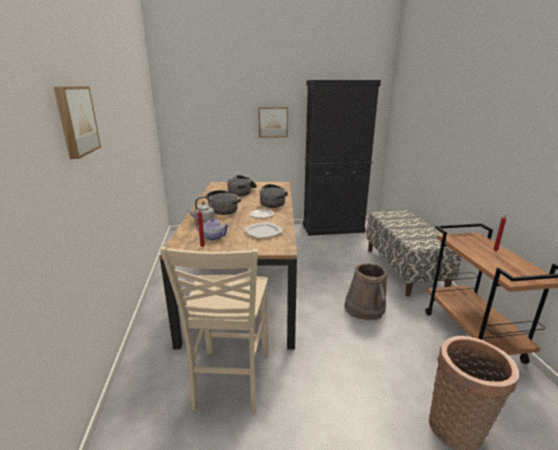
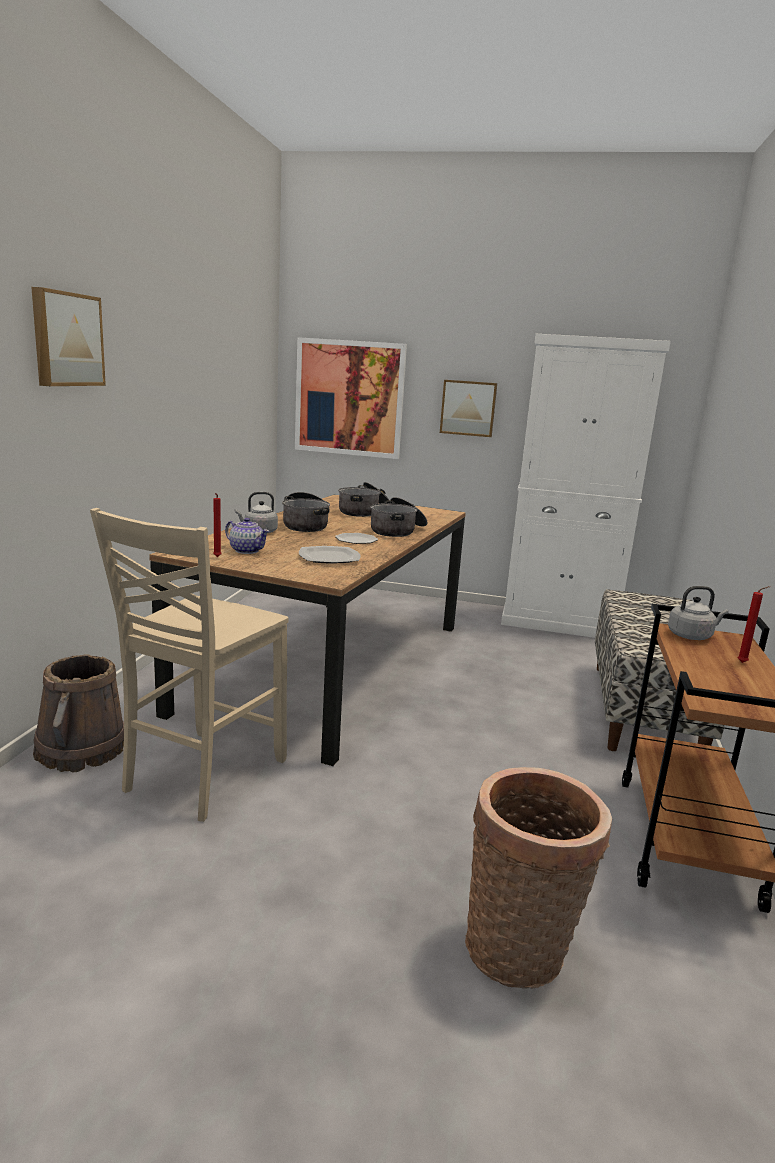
camera: 20 degrees right, 5 degrees down
black cabinet [303,80,381,236] -> white cabinet [501,334,671,638]
brown bucket [344,263,387,320] -> brown bucket moved to [33,654,124,772]
none -> picture [295,337,407,459]
none -> grey kettle [668,586,729,640]

